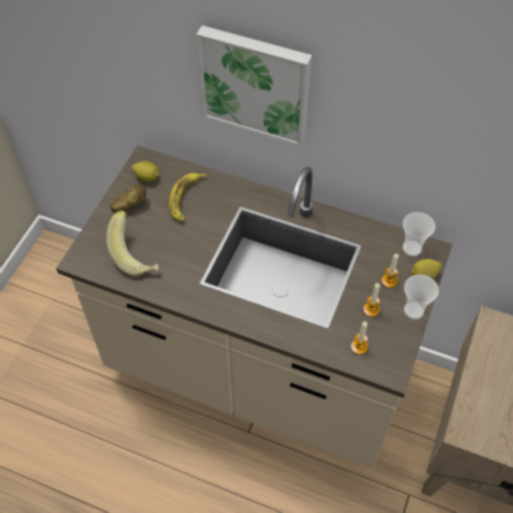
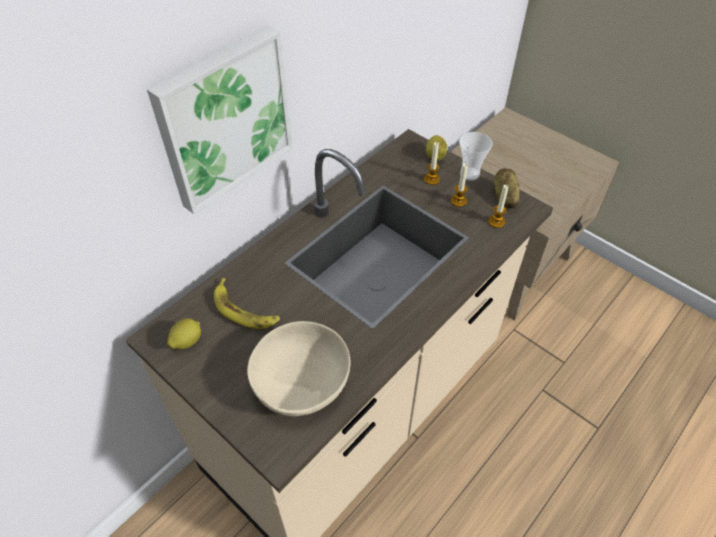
camera: 70 degrees left, 5 degrees down
banana [106,210,159,276] -> beige bowl [247,321,350,416]
potato [111,185,146,213] -> potato moved to [494,168,520,208]
cup [402,212,435,256] -> none

